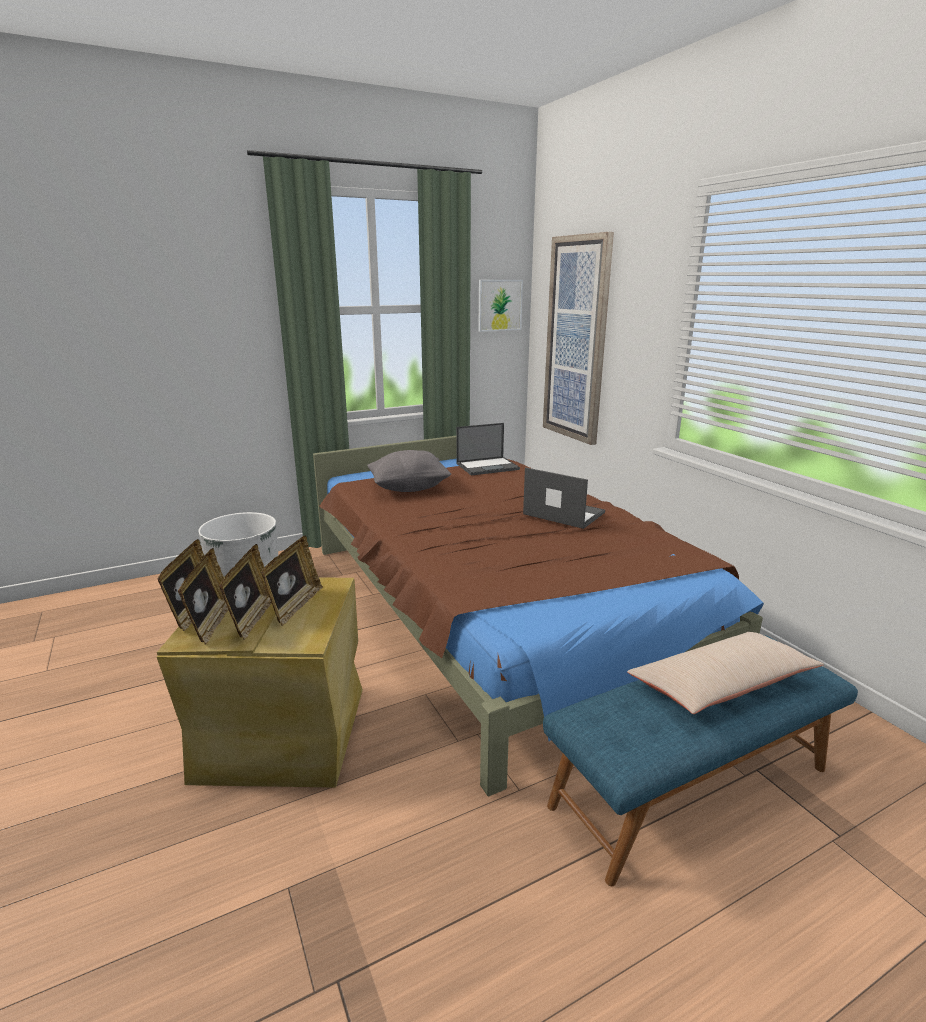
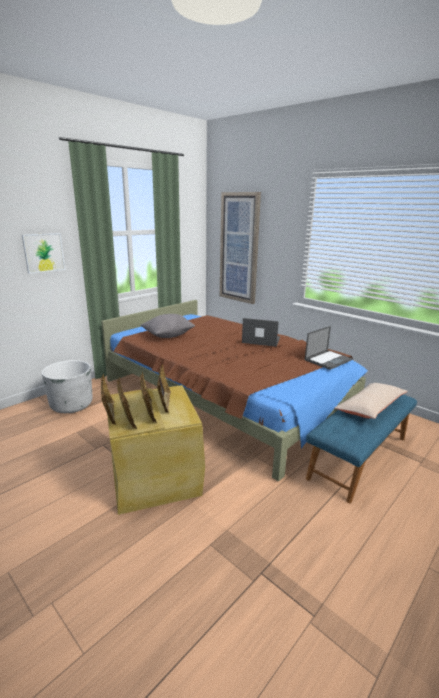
camera: 20 degrees left, 0 degrees up
laptop [456,423,520,476] -> laptop moved to [305,326,353,370]
picture [478,280,523,332] -> picture moved to [22,233,65,274]

